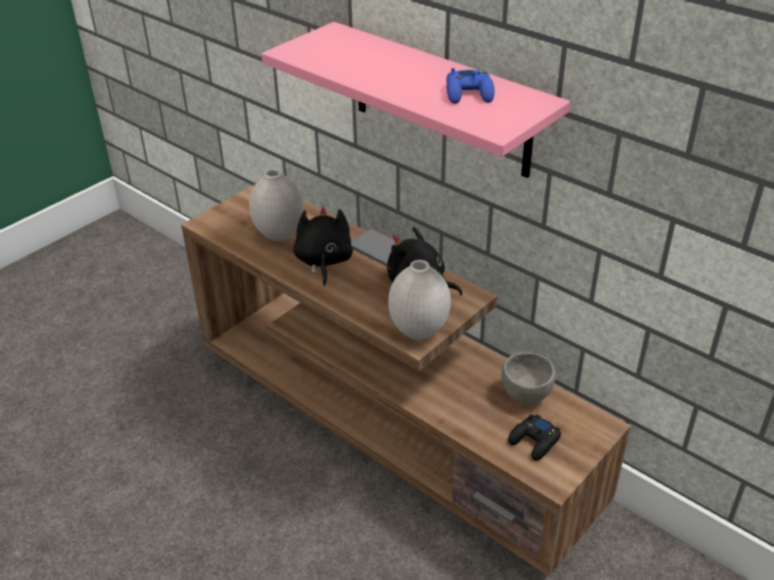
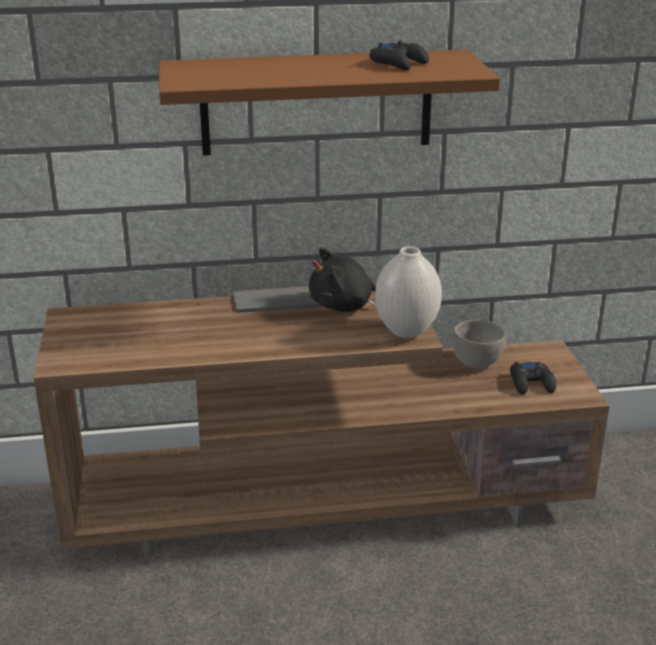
camera: 50 degrees left, 10 degrees down
white vase [249,169,304,241] -> none
pink shelf [261,22,570,178] -> brown shelf [159,49,500,156]
black plush toy [293,206,353,286] -> none
blue game controller [446,68,495,104] -> black game controller [369,40,429,70]

